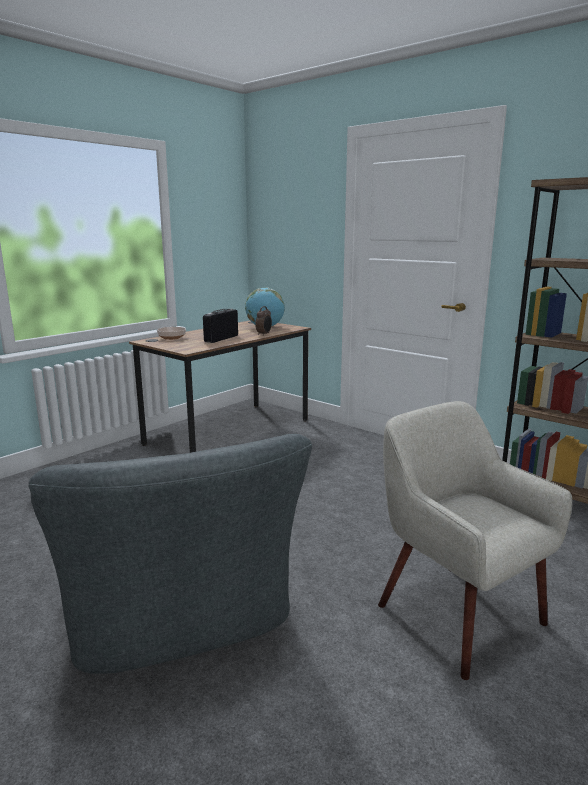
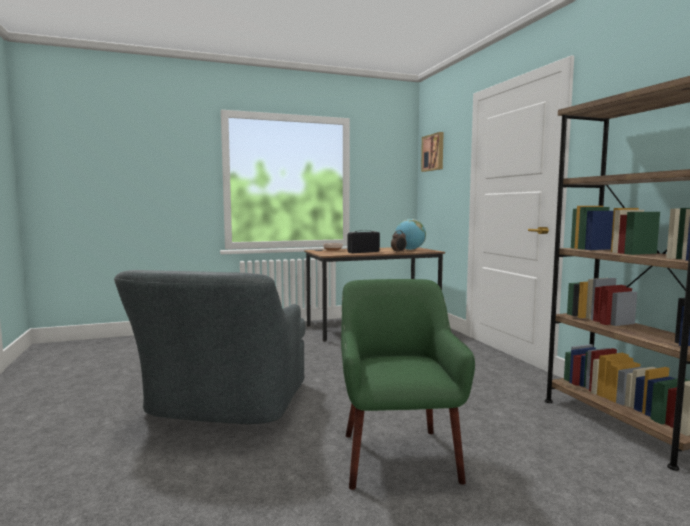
camera: 30 degrees right, 10 degrees down
beige armchair [378,401,572,680] -> green armchair [341,279,475,490]
none -> picture [421,132,444,172]

